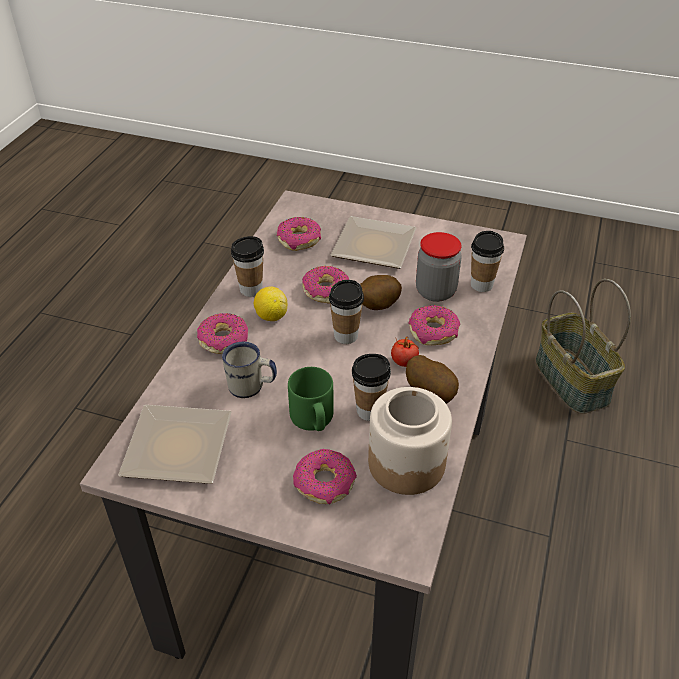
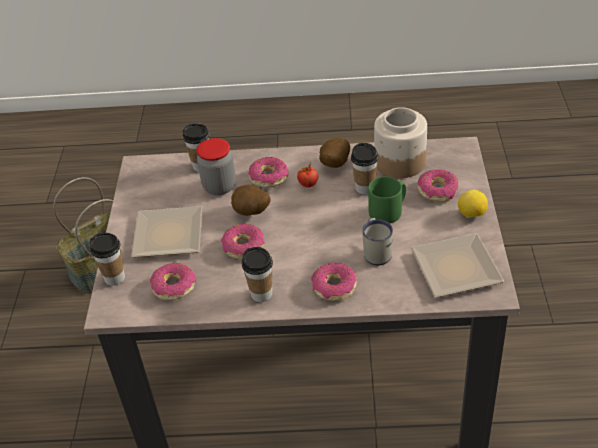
camera: 105 degrees left, 0 degrees up
lemon [254,286,287,321] -> lemon moved to [458,190,488,218]
cup [329,280,364,344] -> cup moved to [90,232,125,286]

